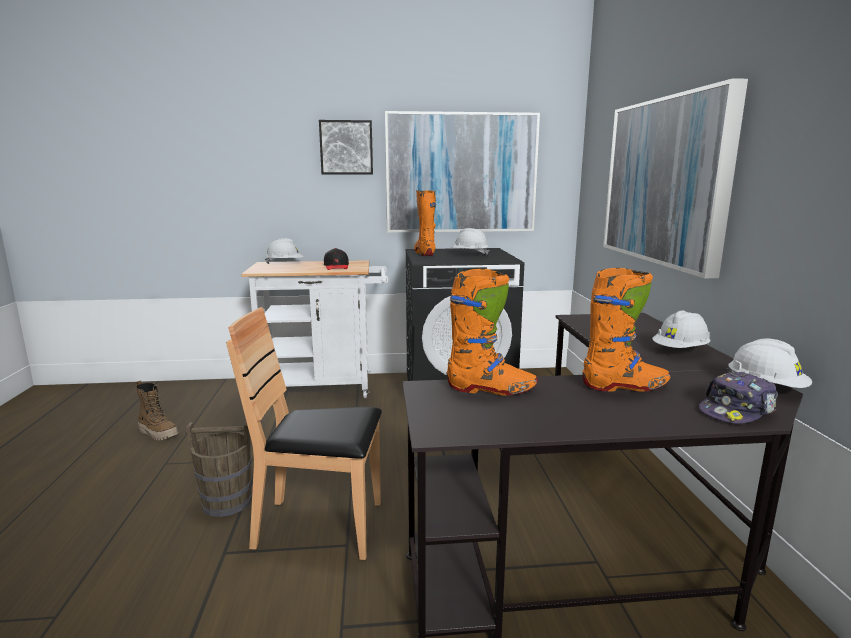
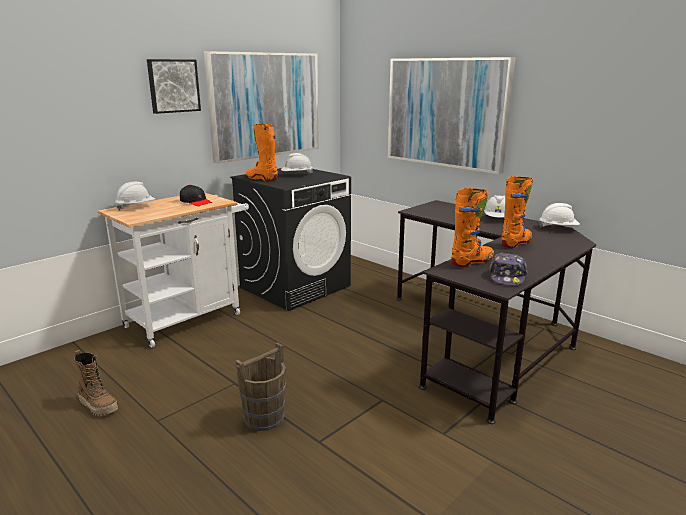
camera: 40 degrees left, 5 degrees up
boot [136,381,178,440] -> boot turned 45 degrees clockwise [74,350,118,416]
brown chair [226,307,382,560] -> none
cap [699,372,778,424] -> cap moved to [489,252,528,285]

